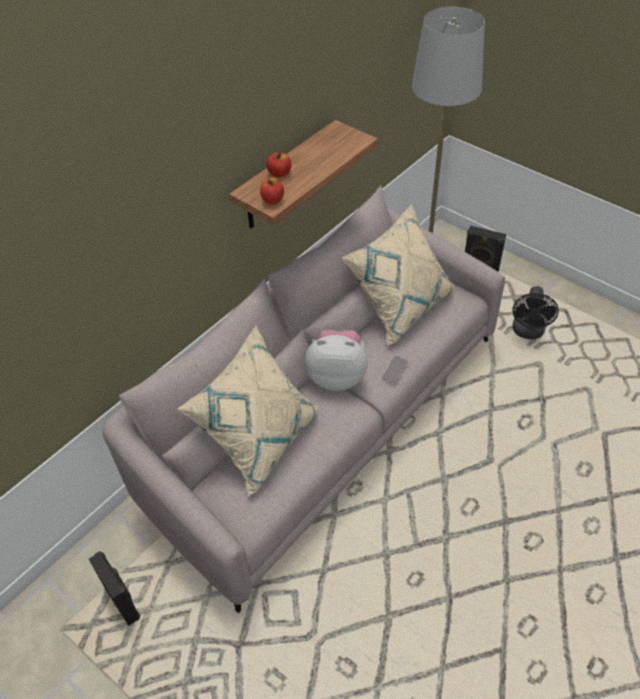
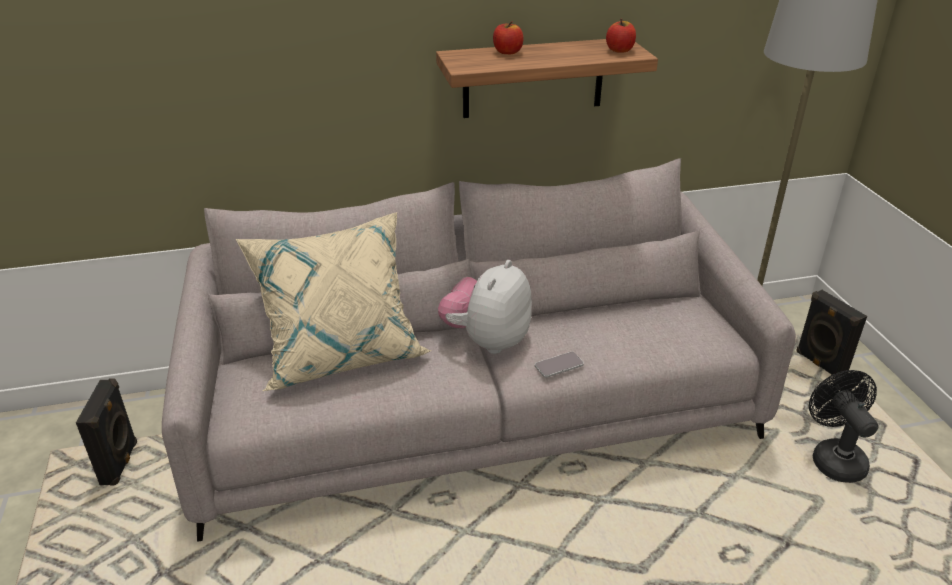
camera: 35 degrees right, 15 degrees down
apple [260,178,284,204] -> apple moved to [606,19,636,53]
plush toy [305,330,368,391] -> plush toy turned 105 degrees counterclockwise [438,260,532,354]
beige pillow [341,205,454,346] -> none
black fan [512,286,559,339] -> black fan turned 120 degrees clockwise [809,370,879,483]

